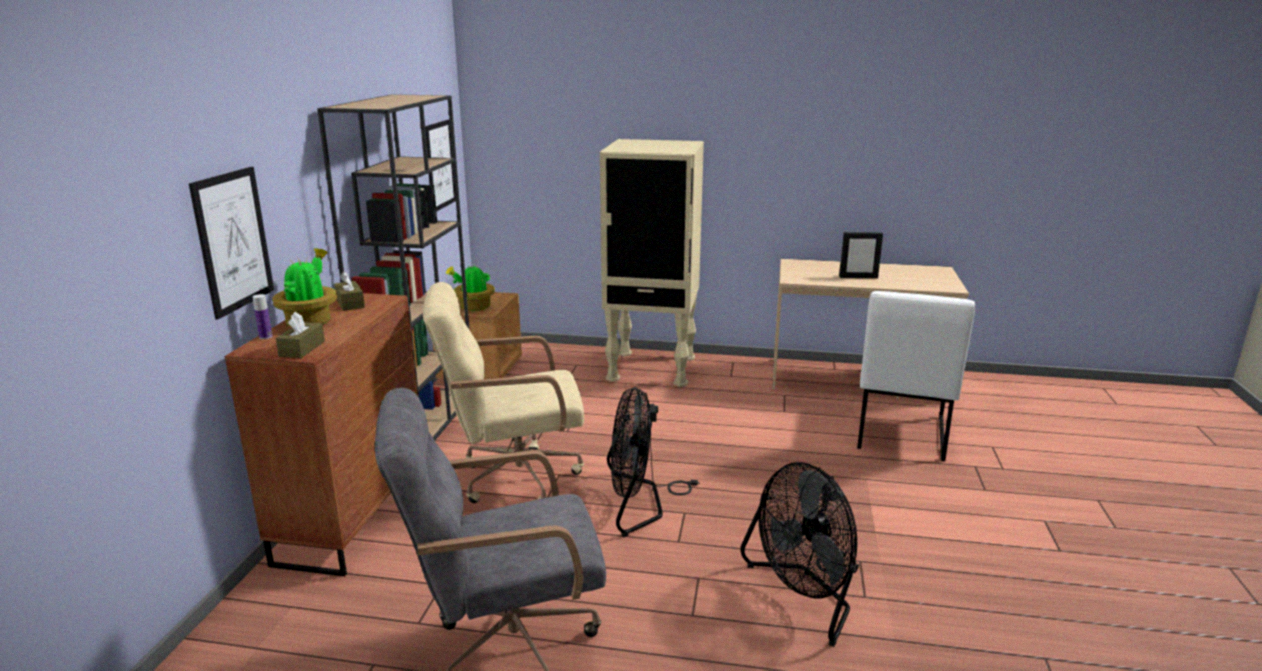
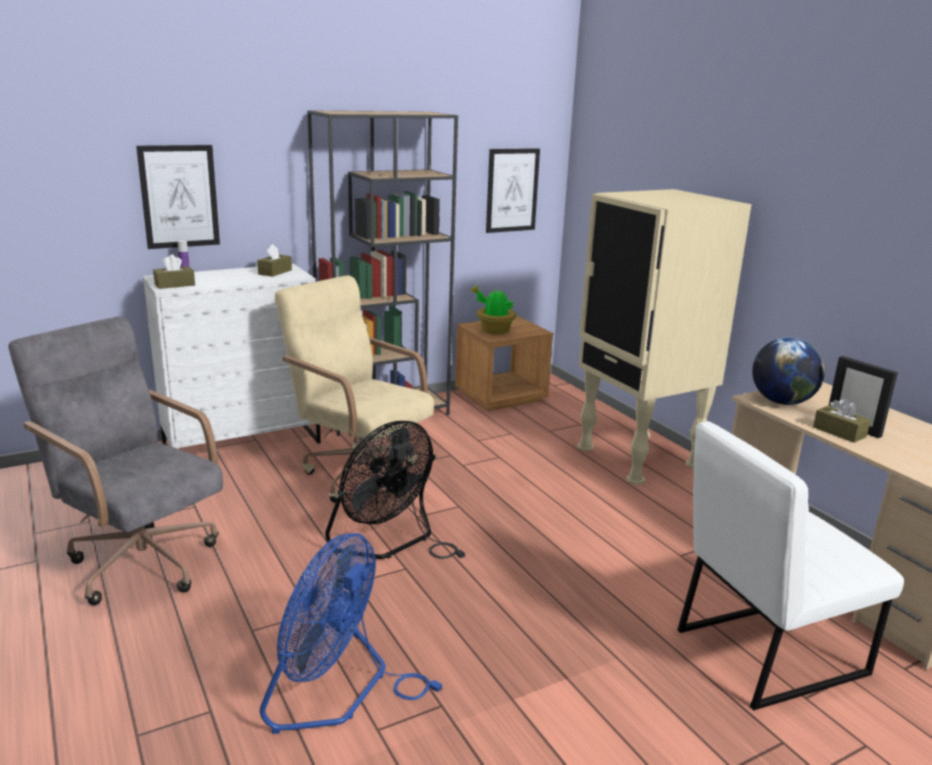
camera: 50 degrees right, 0 degrees up
brown dresser [224,293,418,576] -> white dresser [143,264,321,448]
potted plant [272,248,337,327] -> none
black fan [741,462,859,647] -> blue fan [260,533,442,734]
none -> globe [752,337,825,405]
none -> brown tissue box [813,397,871,443]

